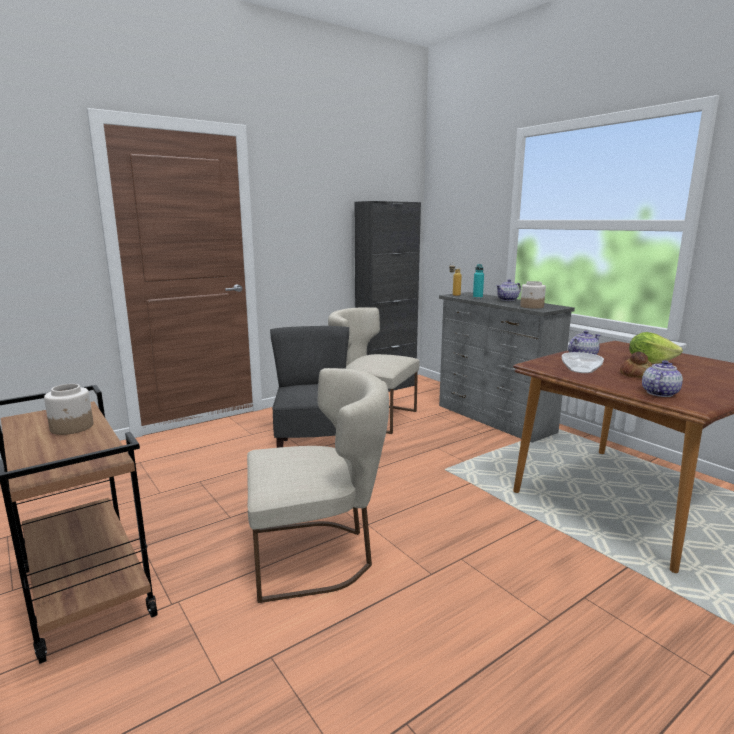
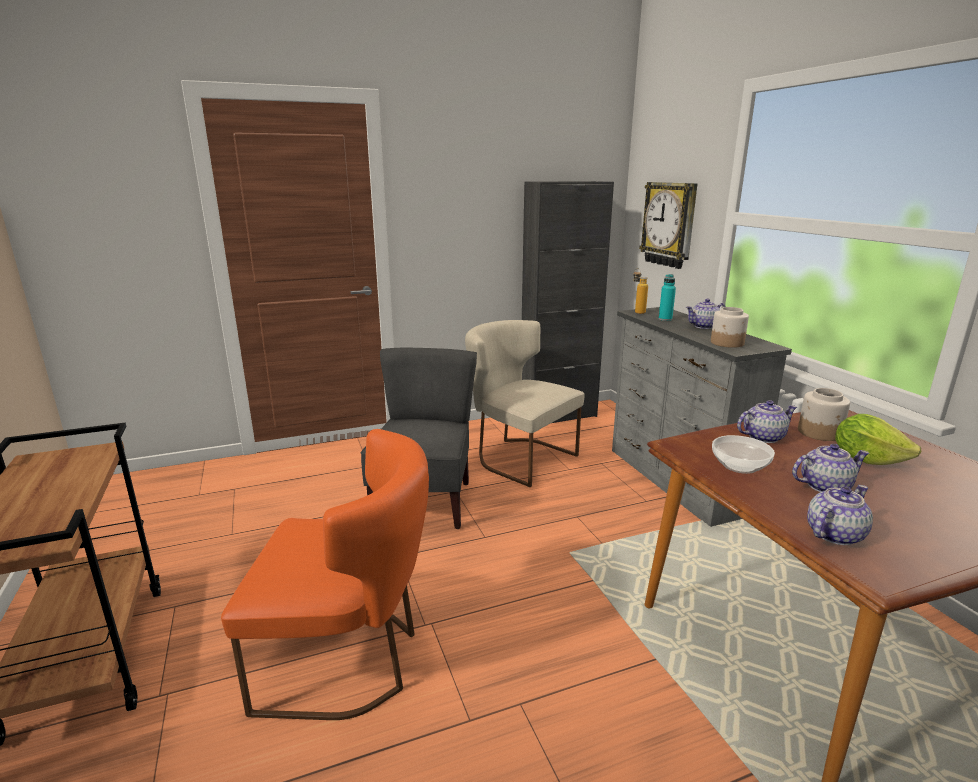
camera: 15 degrees right, 5 degrees up
jar [44,384,93,435] -> jar moved to [798,388,850,441]
beige chair [247,368,389,603] -> orange chair [221,429,429,720]
bread [620,352,652,378] -> teapot [792,444,869,492]
none -> wall clock [639,182,697,269]

